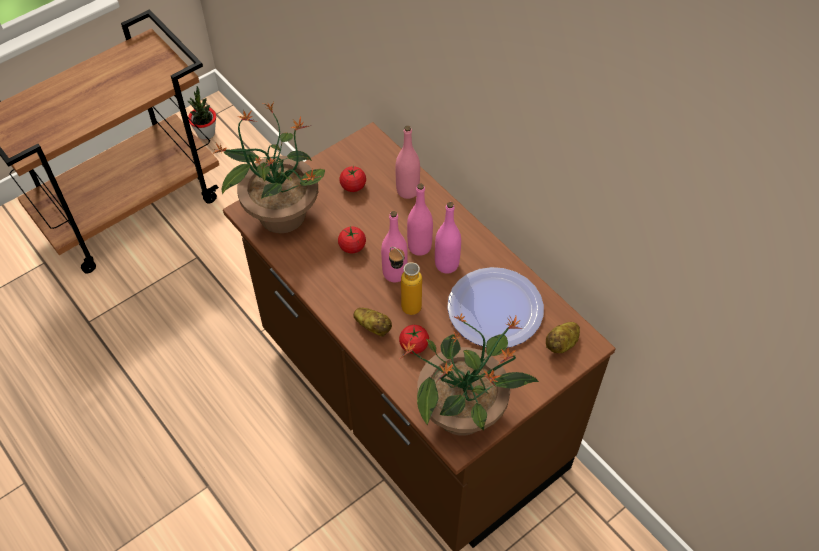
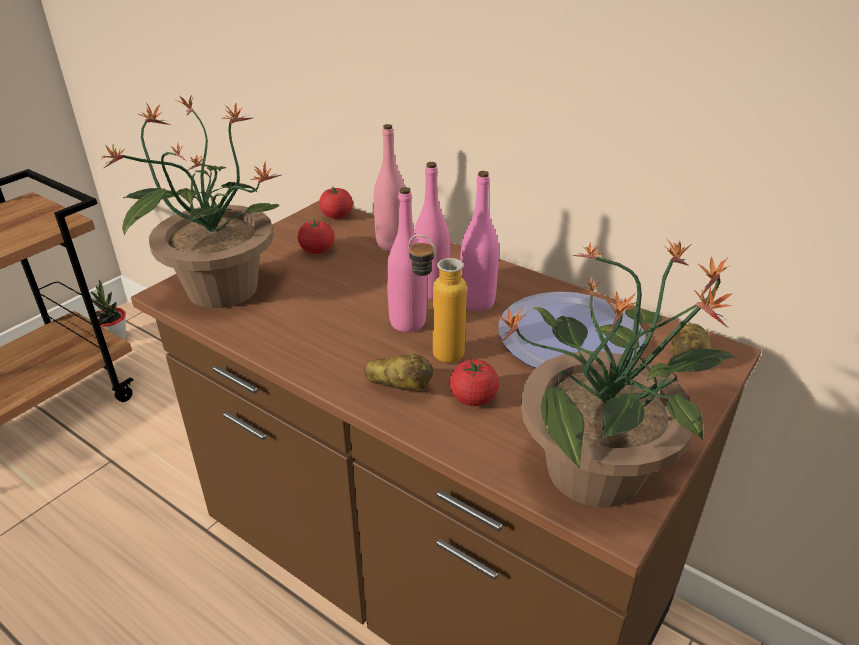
camera: 15 degrees left, 20 degrees down
tomato [338,227,366,254] -> tomato moved to [319,186,353,219]

